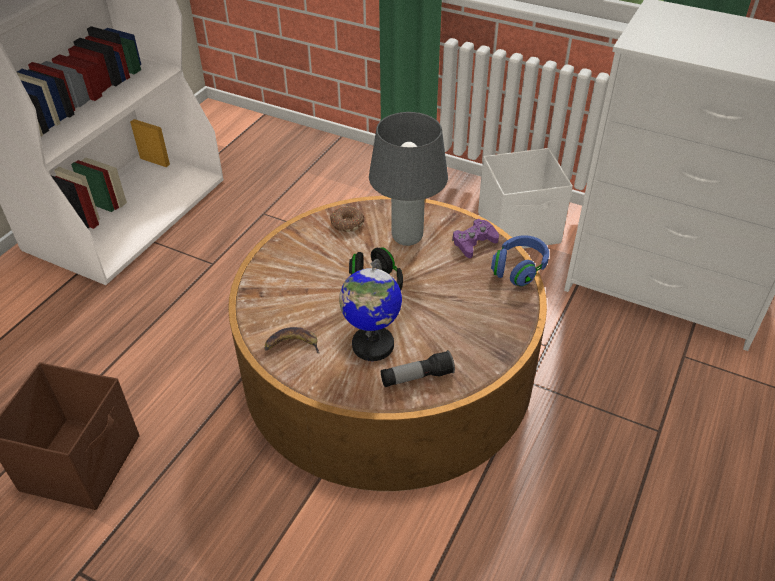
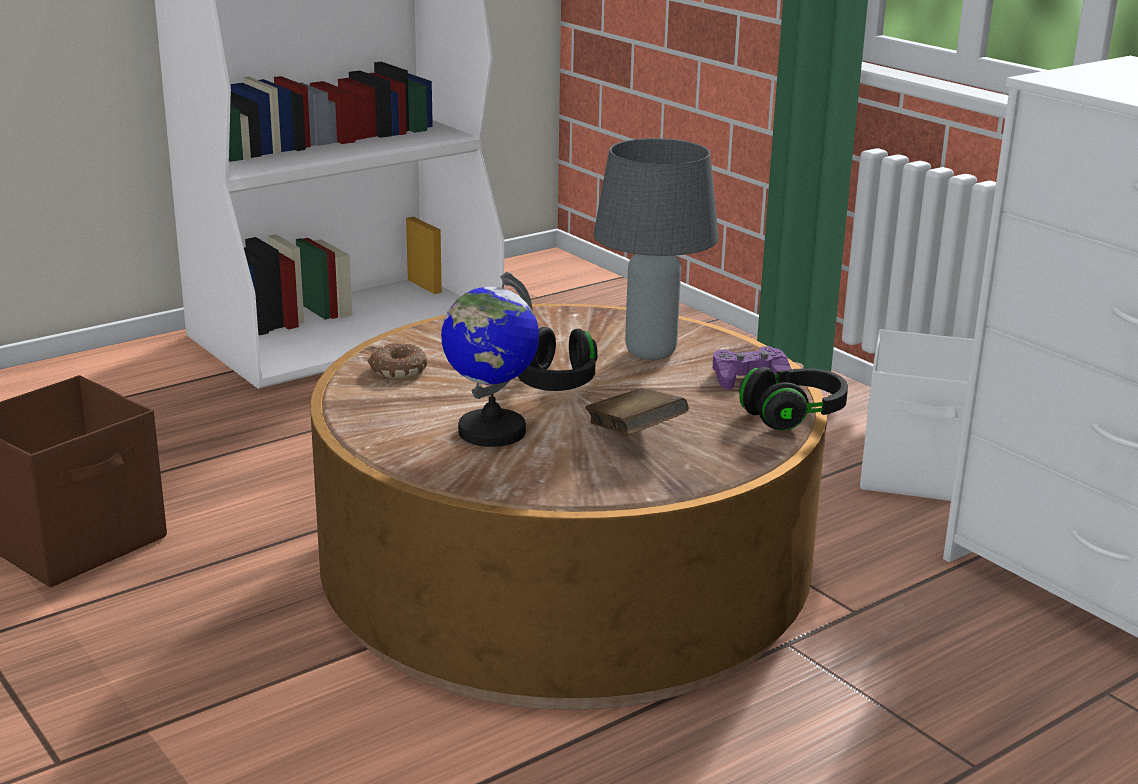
camera: 25 degrees right, 20 degrees down
banana [264,327,320,354] -> none
donut [330,206,364,232] -> donut moved to [368,343,427,379]
flashlight [381,350,455,387] -> none
blue headphones [491,235,549,287] -> black headphones [739,367,848,430]
none -> brown book [585,388,689,435]

